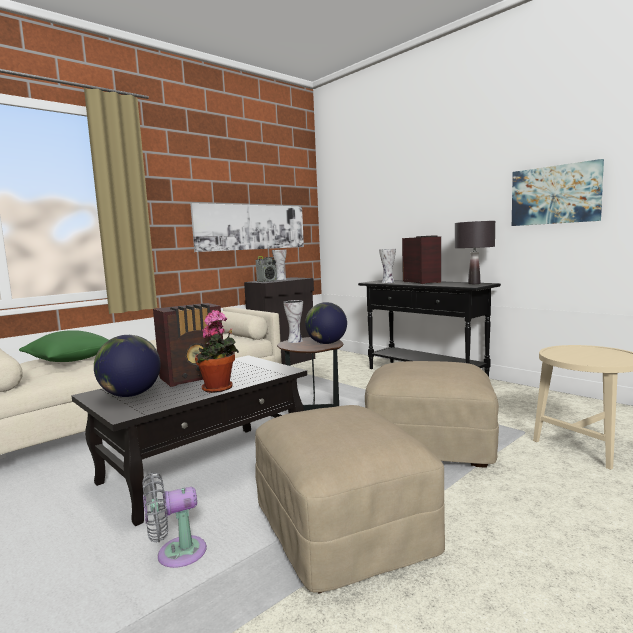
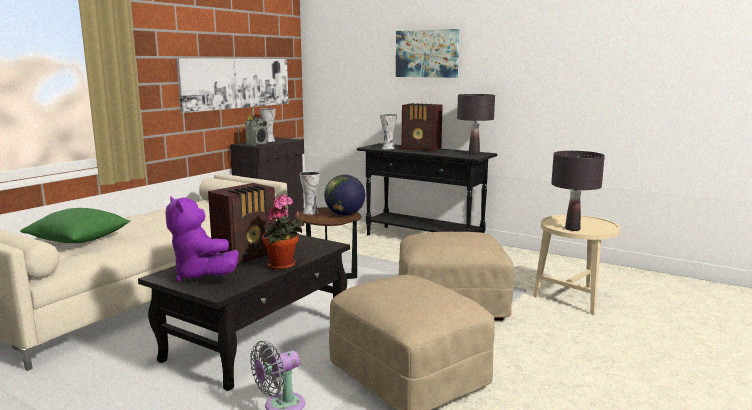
camera: 15 degrees left, 5 degrees up
globe [94,335,161,397] -> purple plush toy [165,196,239,282]
radio [402,235,441,284] -> radio turned 150 degrees clockwise [401,103,443,152]
picture [512,159,604,226] -> picture moved to [396,29,459,78]
none -> black table lamp [551,151,605,231]

